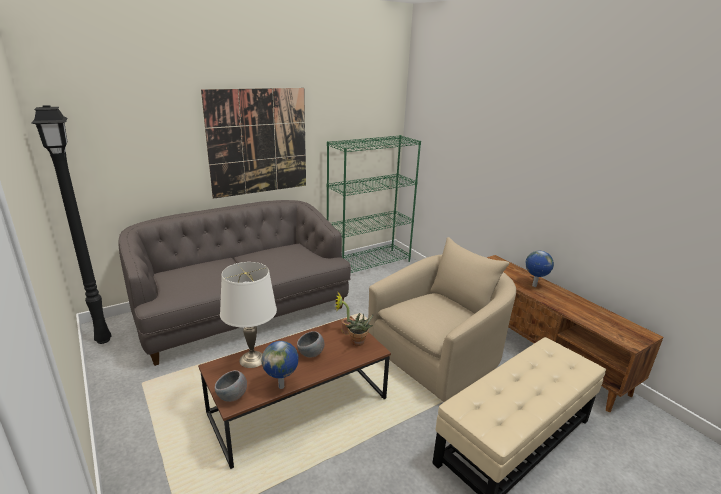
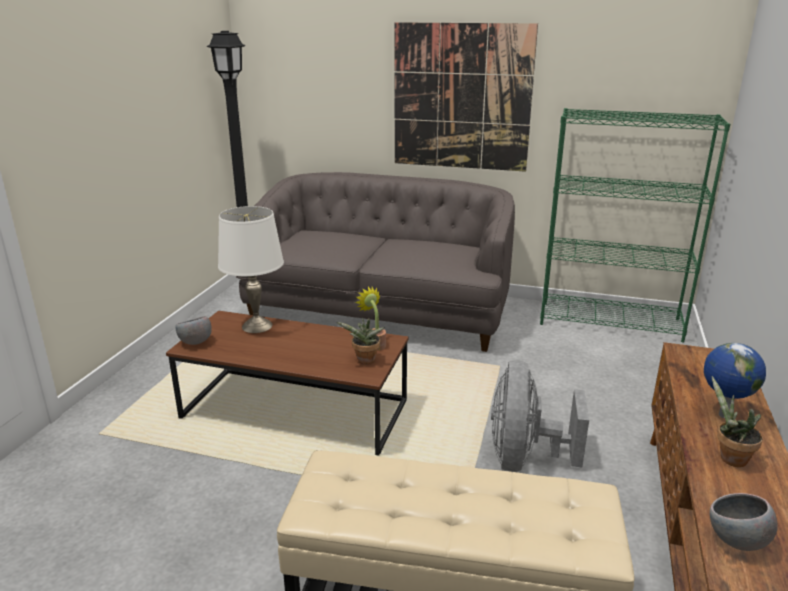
camera: 50 degrees right, 0 degrees up
globe [262,341,299,389] -> none
grey bowl [297,331,324,358] -> grey bowl moved to [710,493,778,551]
beige armchair [368,237,516,402] -> grey fan [491,360,589,472]
none -> potted plant [712,376,763,467]

